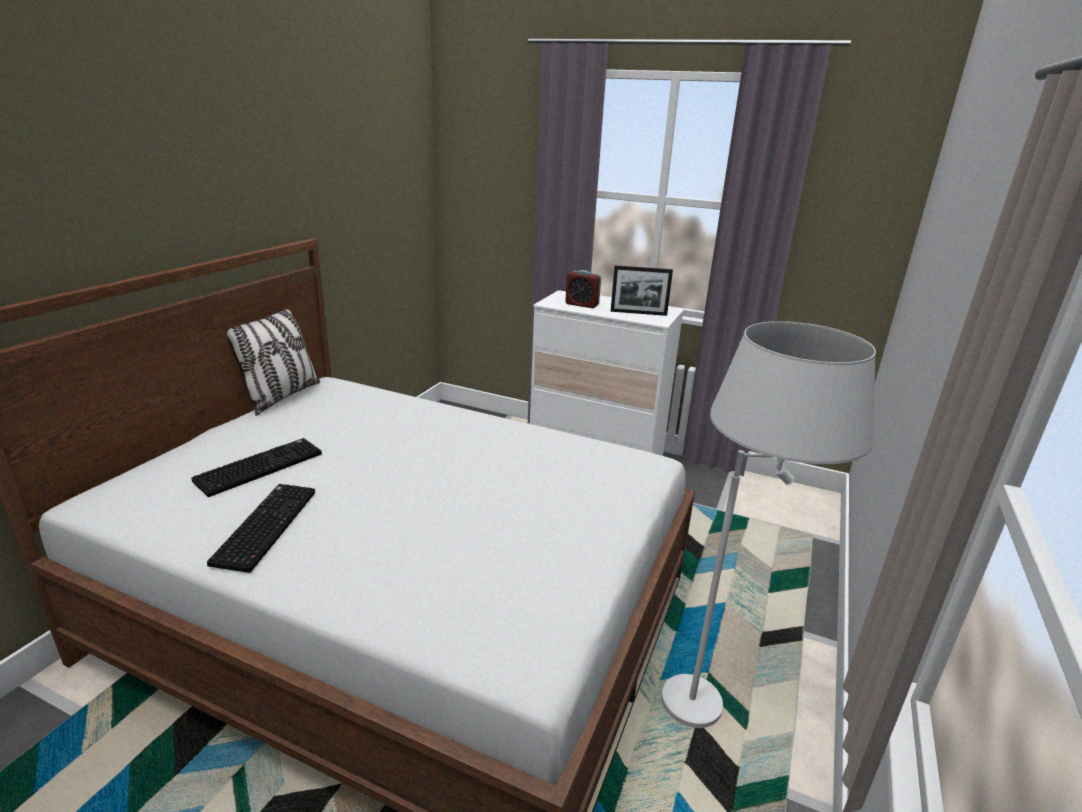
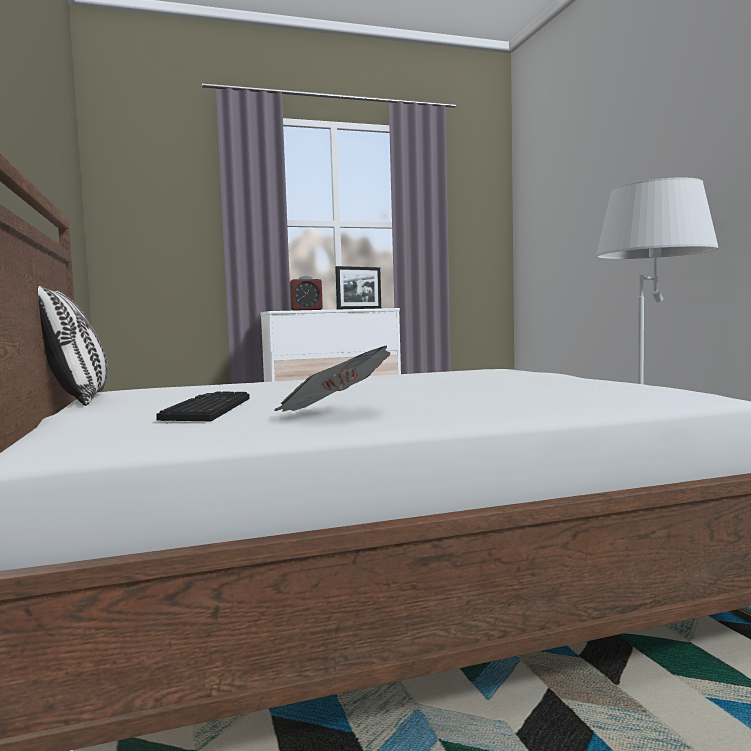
camera: 40 degrees left, 20 degrees down
keyboard [207,484,315,573] -> newspaper [274,345,390,411]

